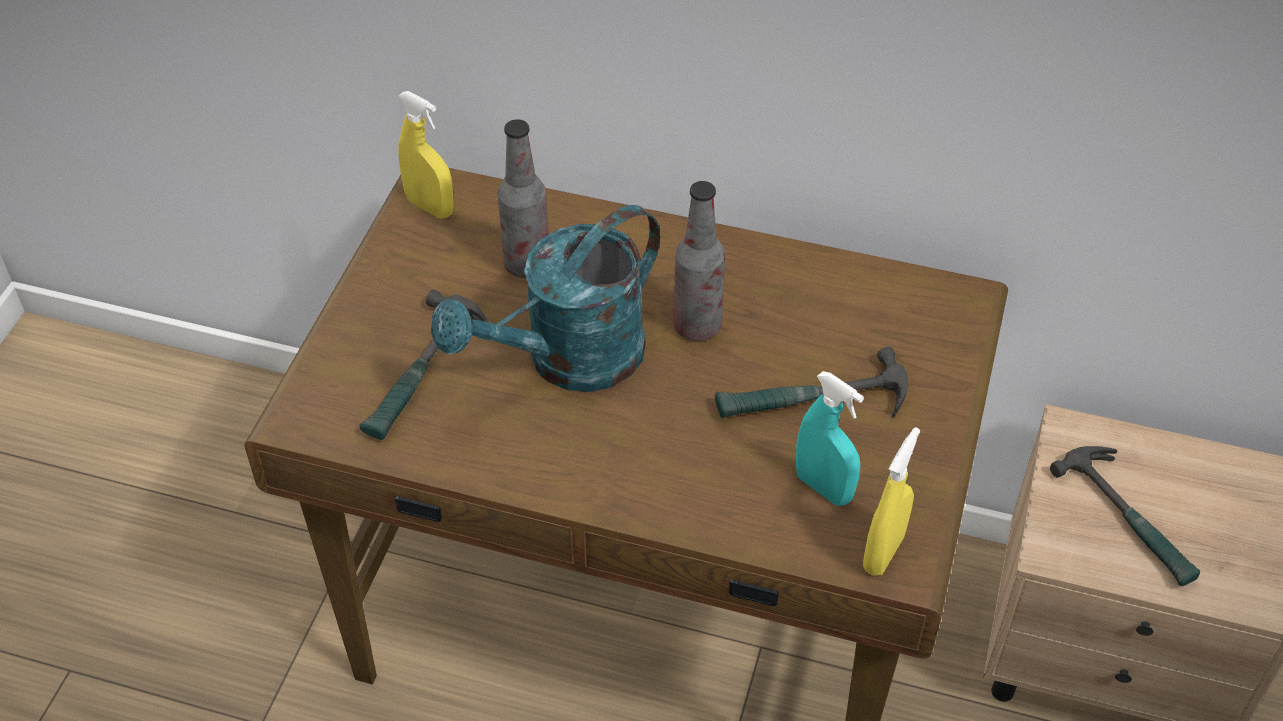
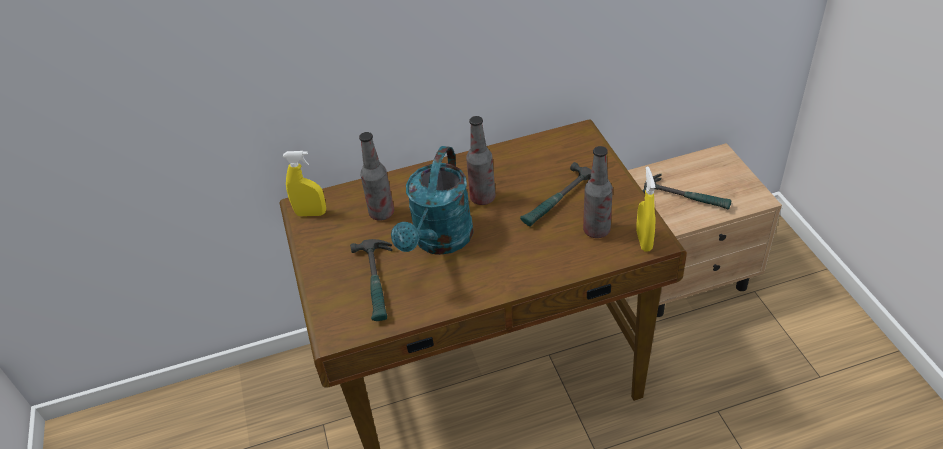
camera: 30 degrees left, 5 degrees down
turquoise spray bottle [796,371,864,506] -> bottle [583,146,613,238]

